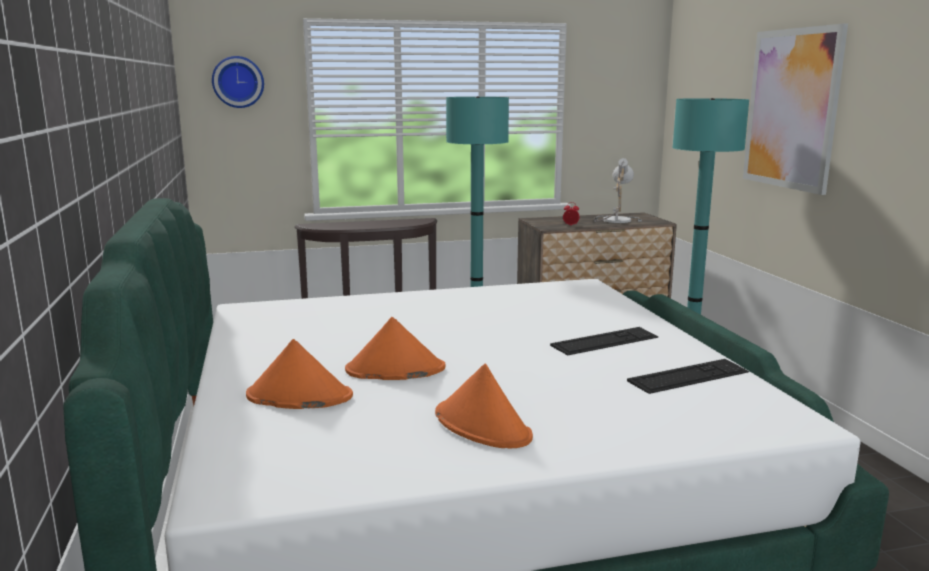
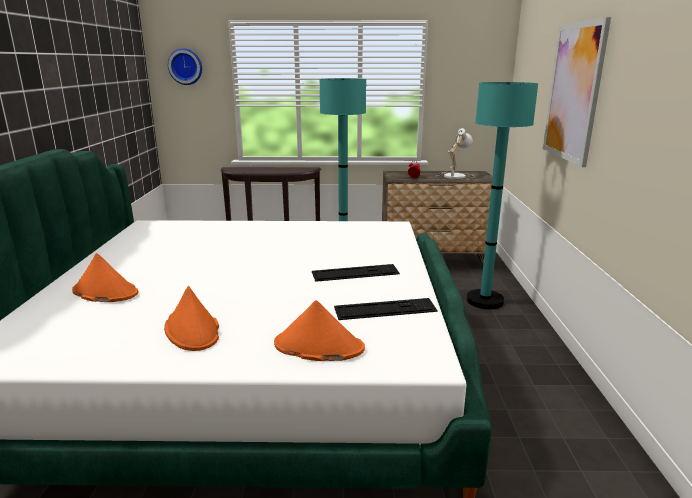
camera: 15 degrees right, 5 degrees up
orange hat [345,317,446,380] -> orange hat moved to [274,300,365,361]

